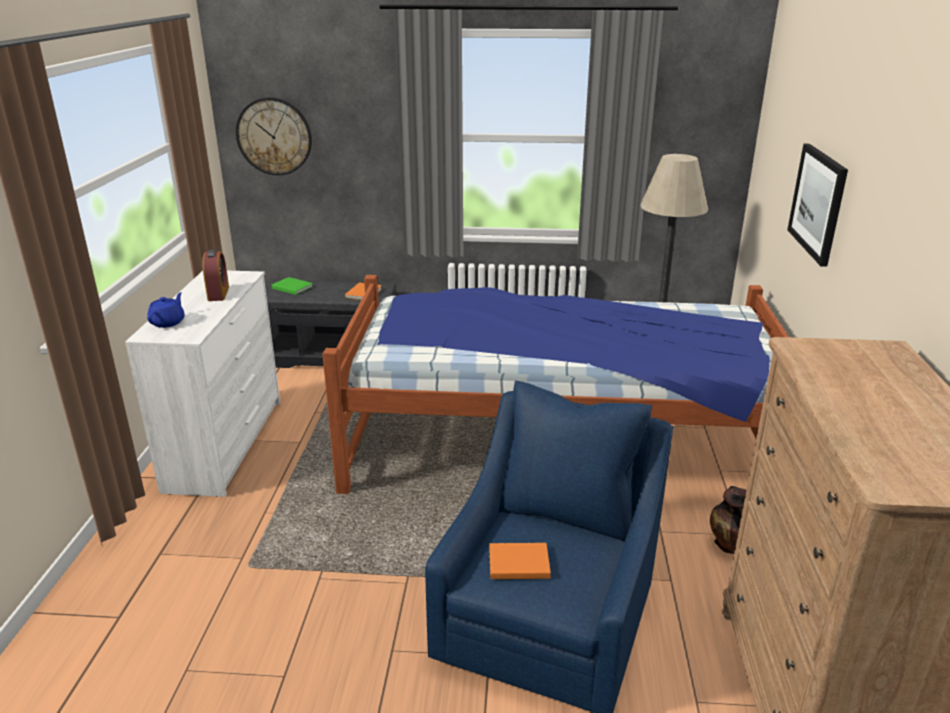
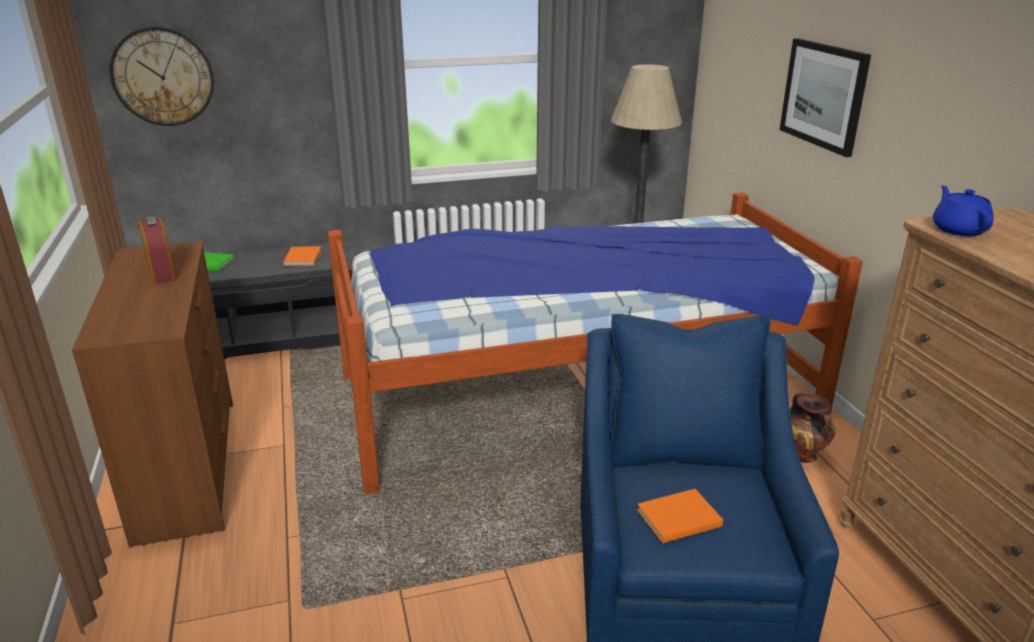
camera: 20 degrees left, 0 degrees up
white dresser [125,271,280,497] -> brown dresser [72,241,233,547]
blue teapot [147,292,185,328] -> blue teapot moved to [933,185,994,236]

